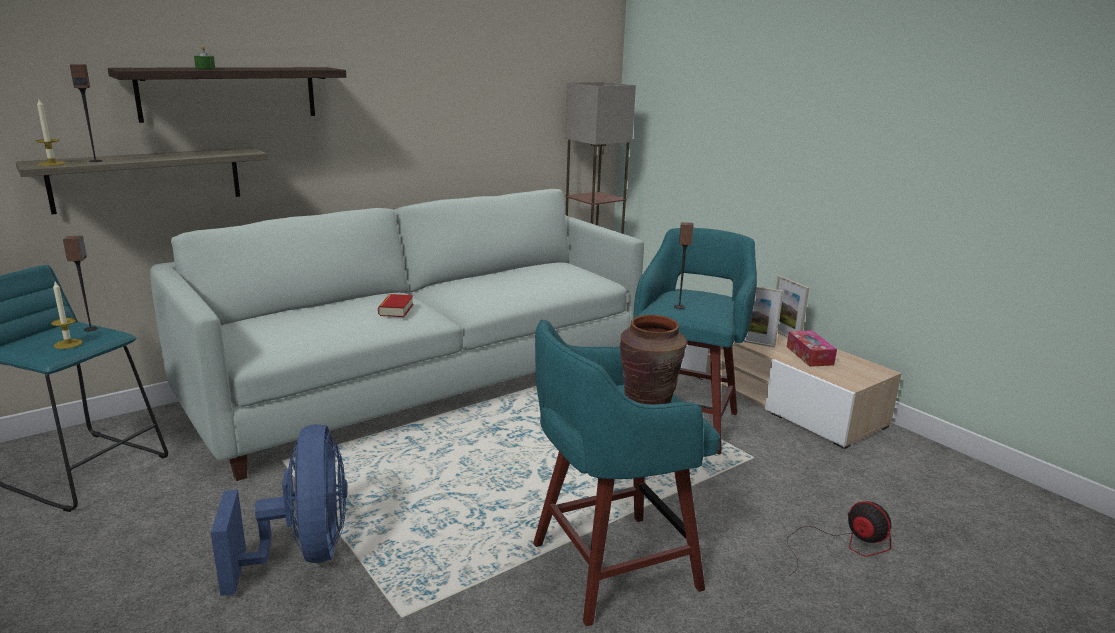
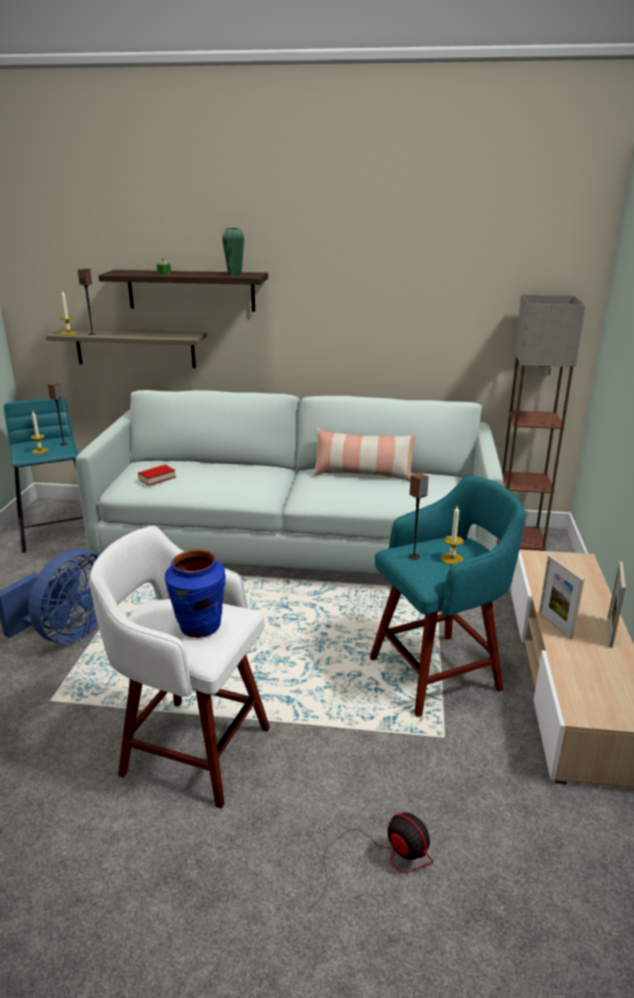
camera: 45 degrees right, 5 degrees up
book [378,294,414,317] -> book moved to [138,465,176,486]
turquoise stool [533,319,720,627] -> white stool [89,526,270,809]
brown vase [619,315,687,404] -> blue vase [165,550,226,638]
tissue box [787,331,837,367] -> none
fan [787,501,891,576] -> fan turned 45 degrees counterclockwise [311,812,433,907]
none -> green vase [222,228,244,276]
none -> pillow [313,428,415,481]
none -> candle [441,506,464,565]

